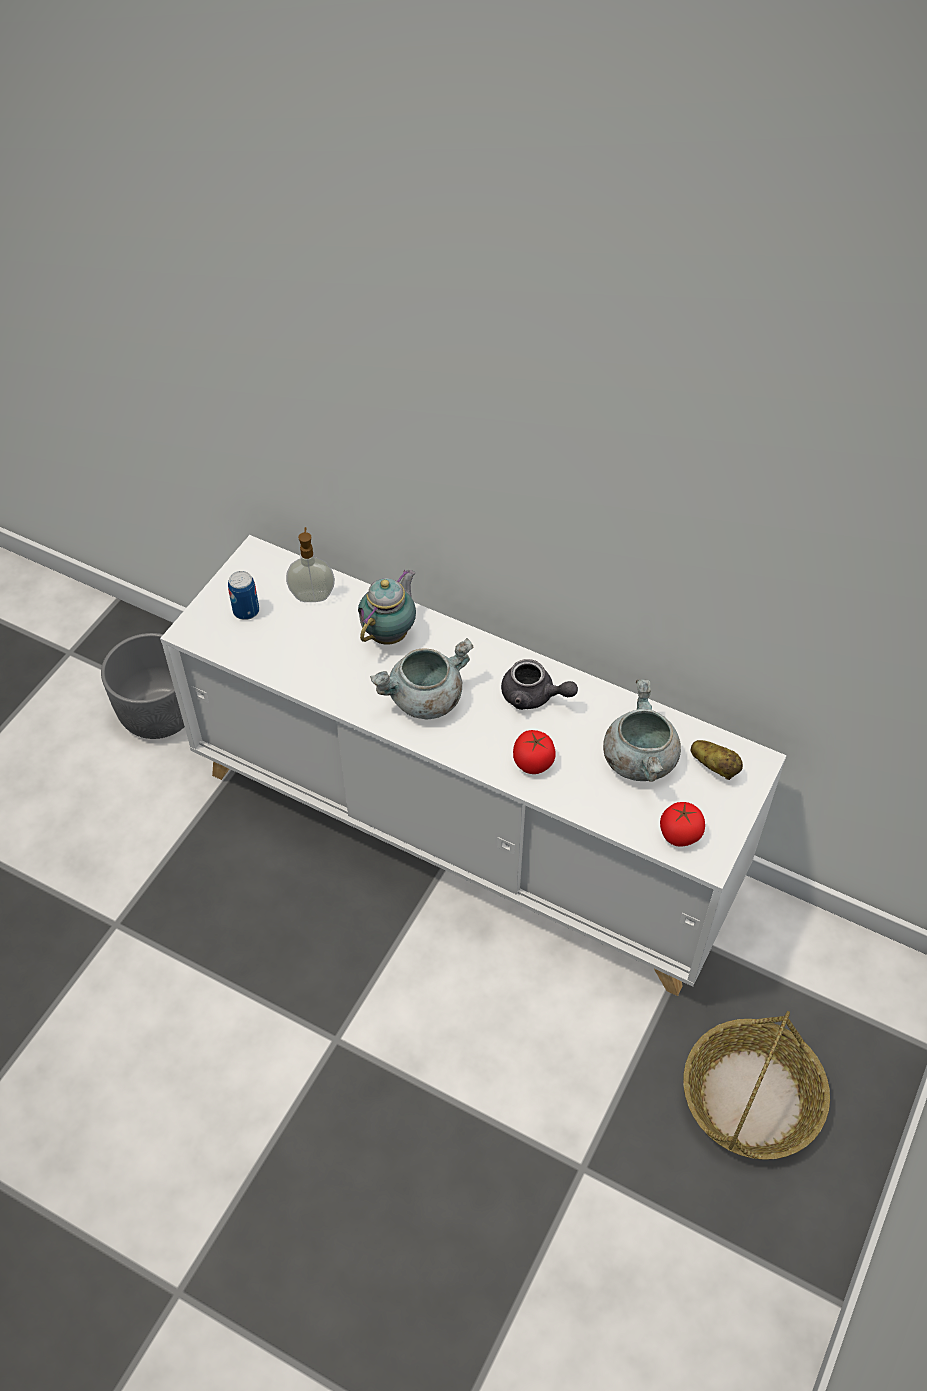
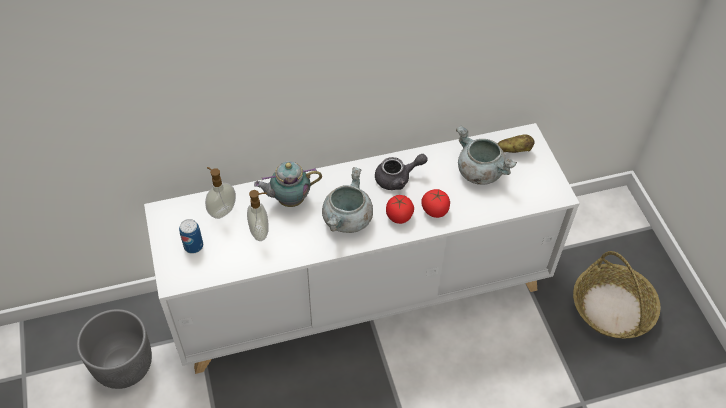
camera: 45 degrees left, 0 degrees up
teapot [358,570,416,645] -> teapot turned 90 degrees counterclockwise [254,161,322,207]
tomato [660,802,705,847] -> tomato moved to [386,195,414,224]
none -> soap dispenser [247,190,269,241]

